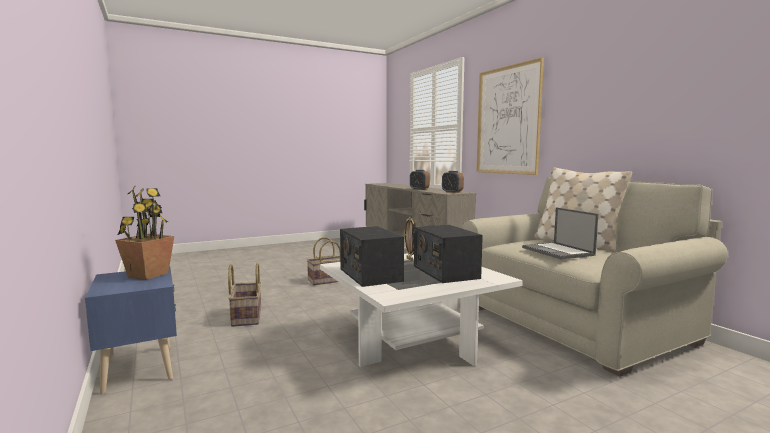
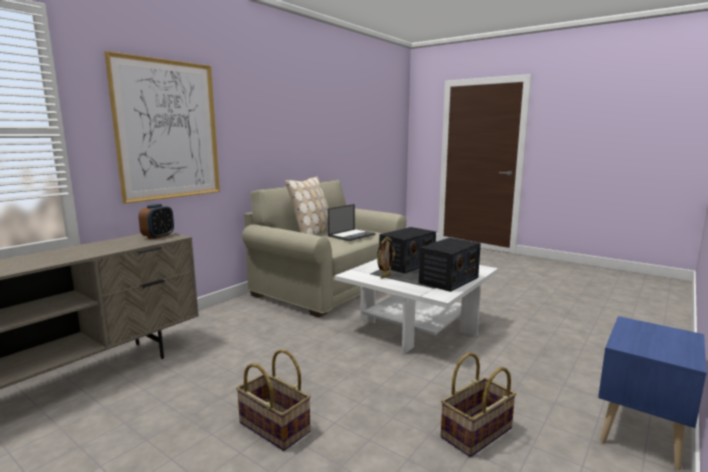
camera: 115 degrees left, 5 degrees up
potted plant [115,185,174,280] -> none
alarm clock [410,170,430,190] -> none

